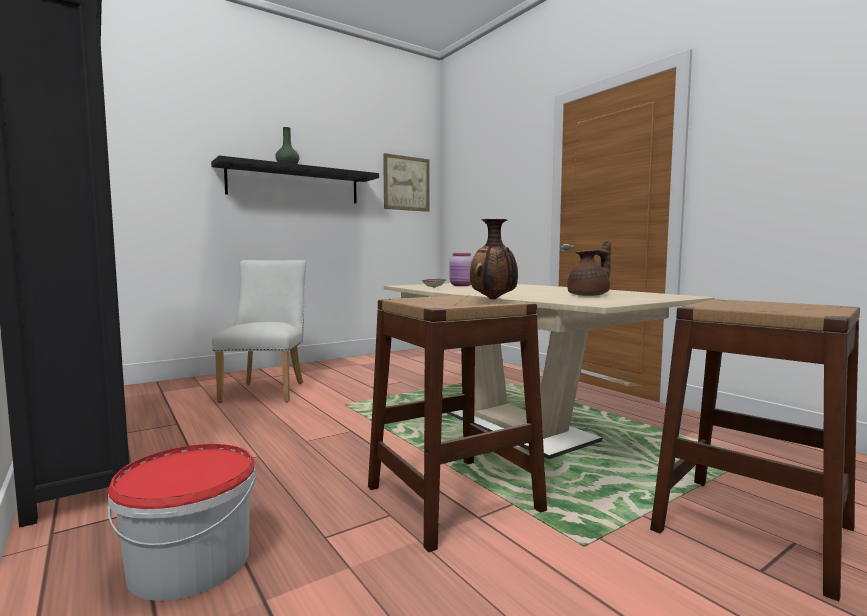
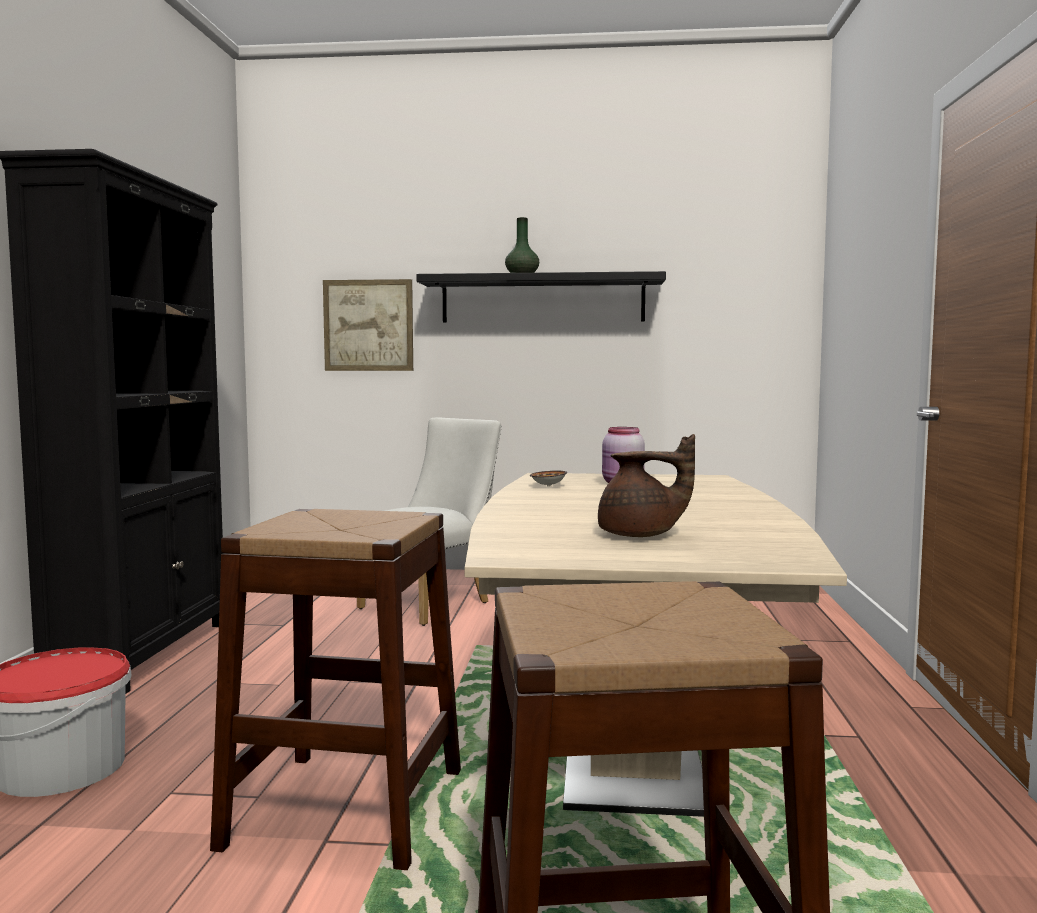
camera: 40 degrees right, 0 degrees up
picture [383,153,430,212] -> picture moved to [323,279,413,371]
vase [470,219,518,300] -> none

